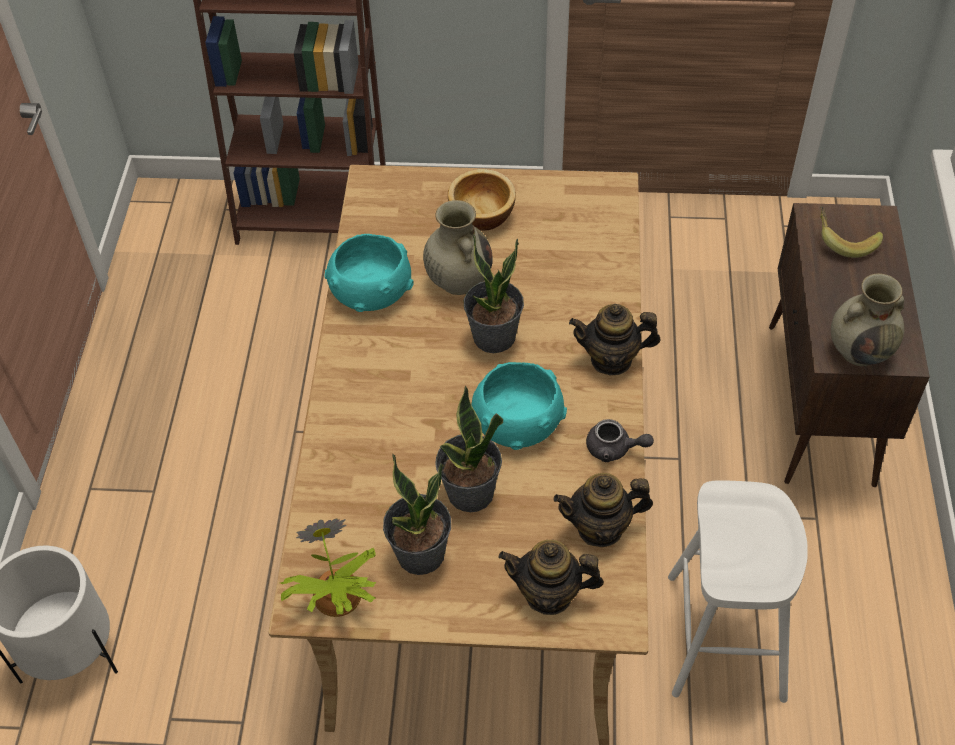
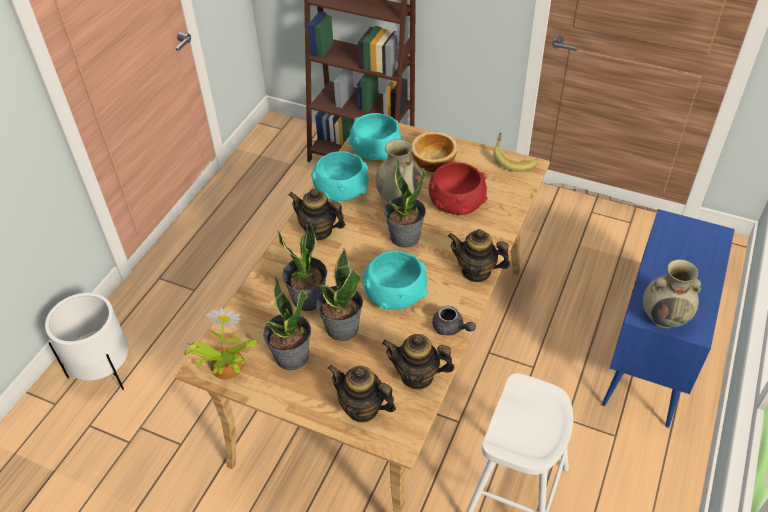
camera: 20 degrees right, 5 degrees down
brown cabinet [769,203,930,487] -> blue cabinet [602,209,735,428]
banana [820,206,883,258] -> banana moved to [493,133,538,172]
none -> potted plant [278,219,327,311]
none -> teapot [289,189,346,241]
none -> turquoise bowl [348,113,401,161]
none -> red bowl [429,162,488,215]

